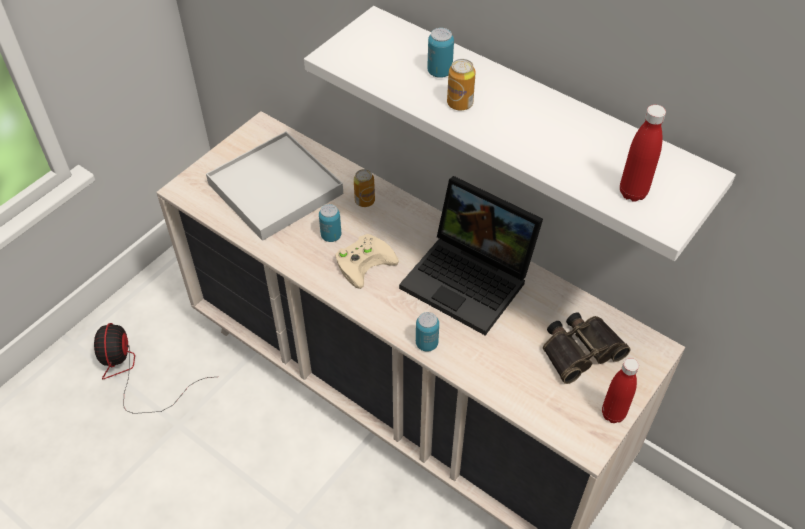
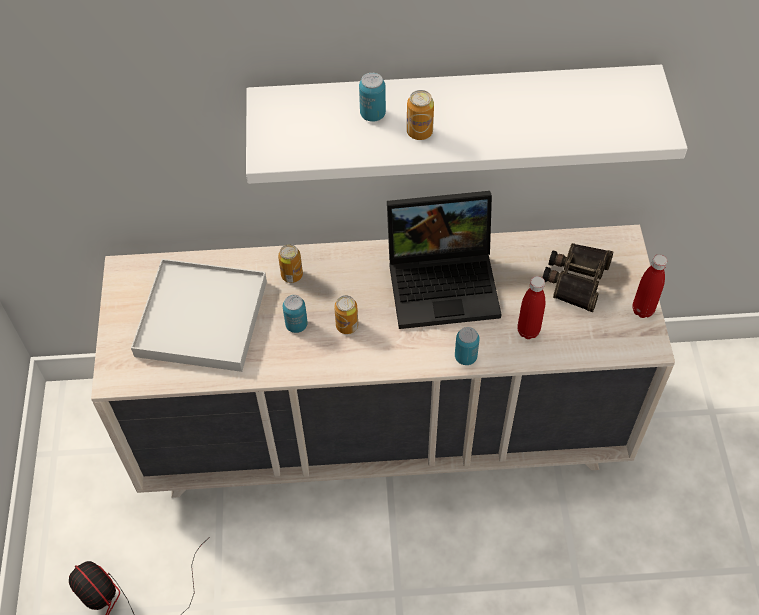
camera: 40 degrees left, 5 degrees up
beige game controller [335,234,399,289] -> can [334,295,358,334]
red bottle [620,105,666,202] -> red bottle moved to [517,276,545,339]

